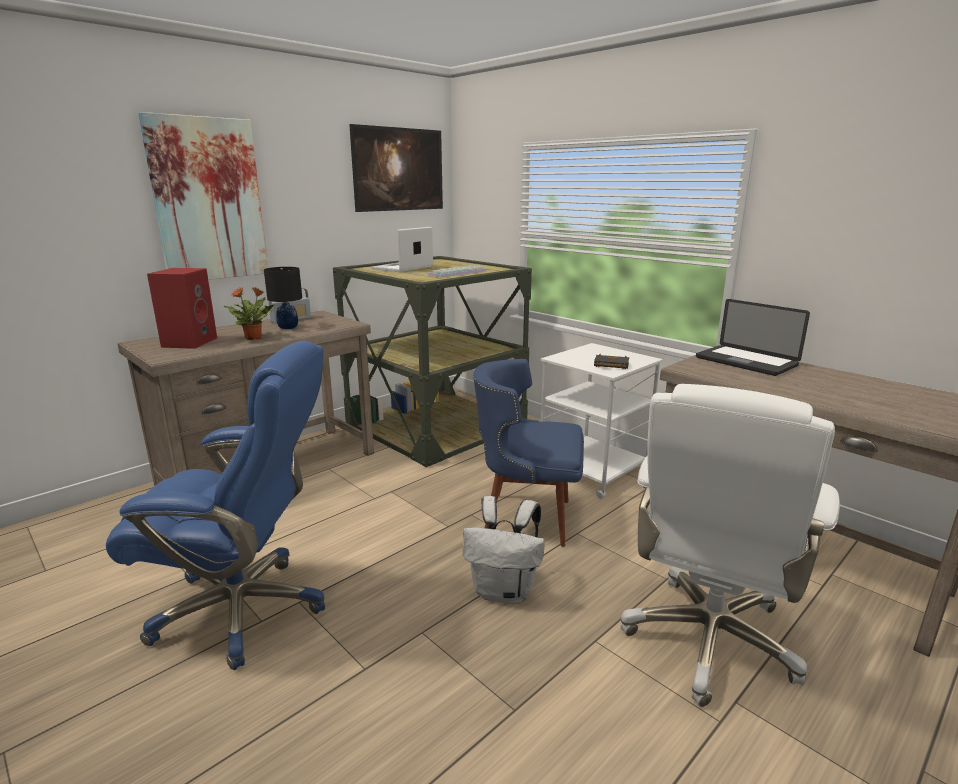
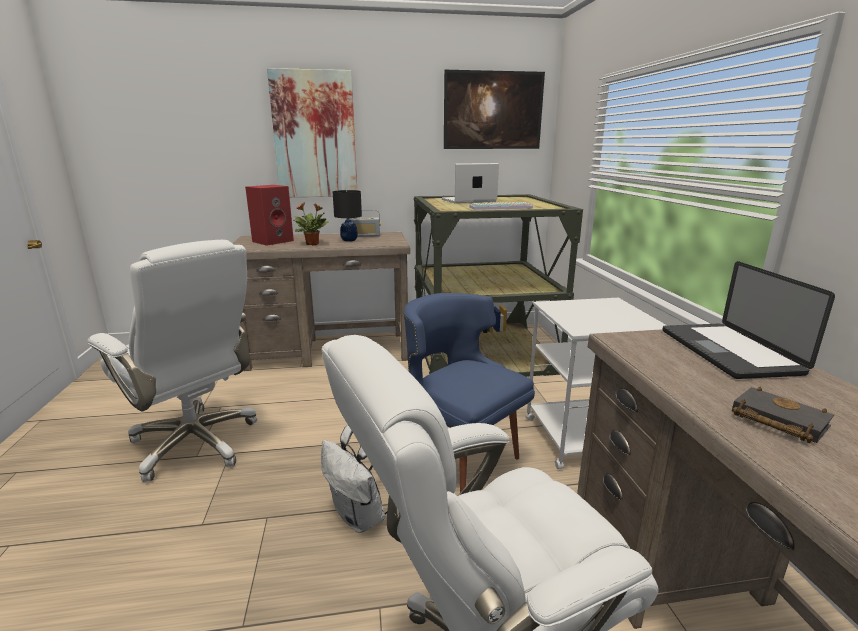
camera: 35 degrees right, 0 degrees up
blue office chair [106,341,325,670] -> white office chair [88,240,257,482]
black book [594,354,629,369] -> black book moved to [732,387,834,443]

